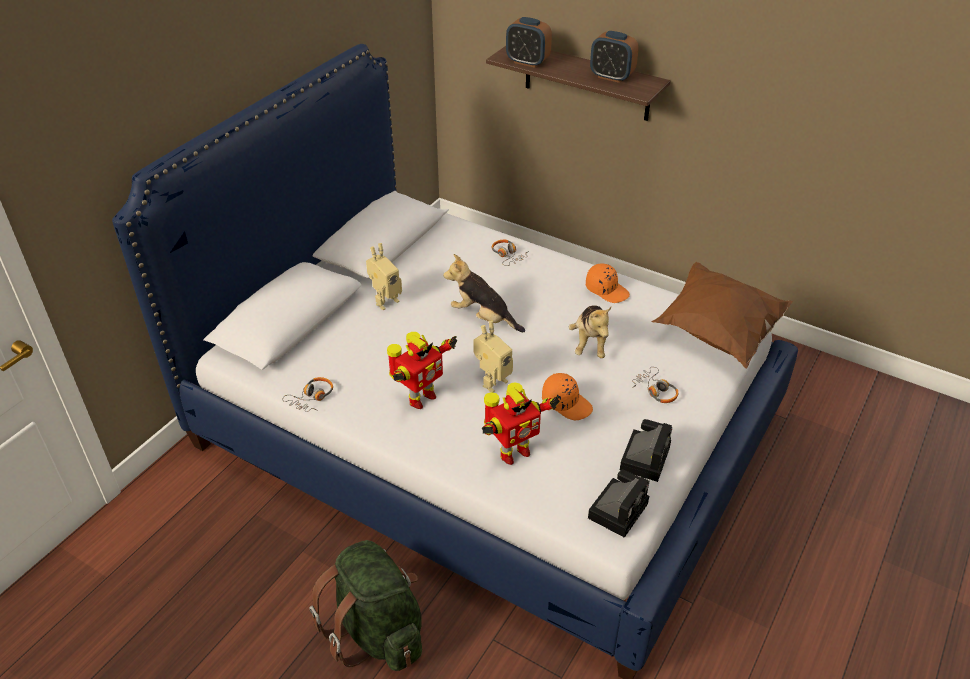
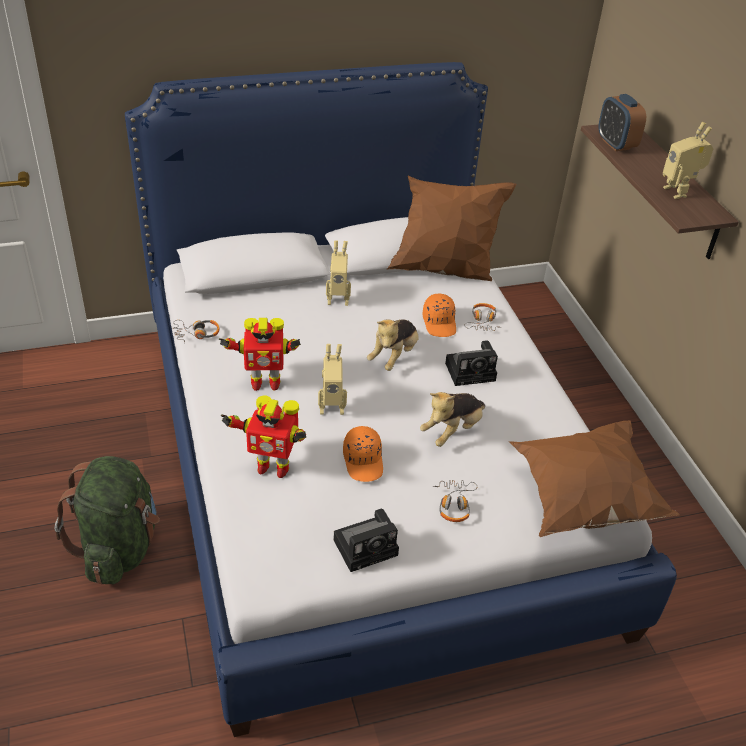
camera: 40 degrees right, 0 degrees up
plush toy [443,254,525,332] -> plush toy turned 135 degrees counterclockwise [367,319,419,371]
orange cap [586,264,630,303] -> orange cap moved to [423,294,456,337]
camera [588,469,649,538] -> camera moved to [445,340,498,386]
alarm clock [590,31,639,83] -> toy robot [663,122,714,199]
none -> brown pillow [387,176,516,281]

